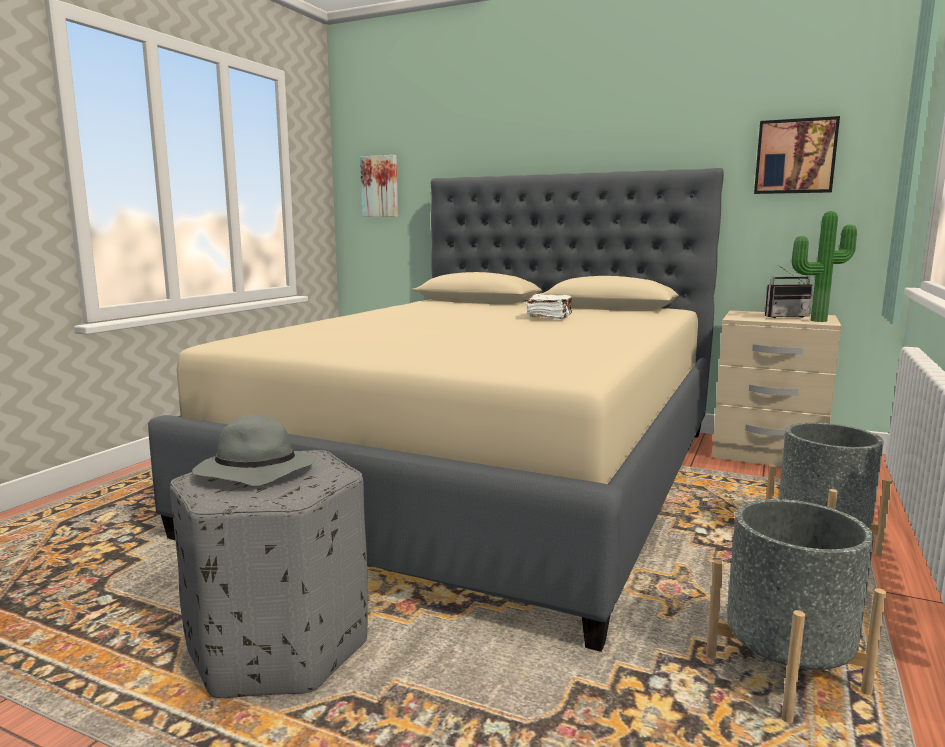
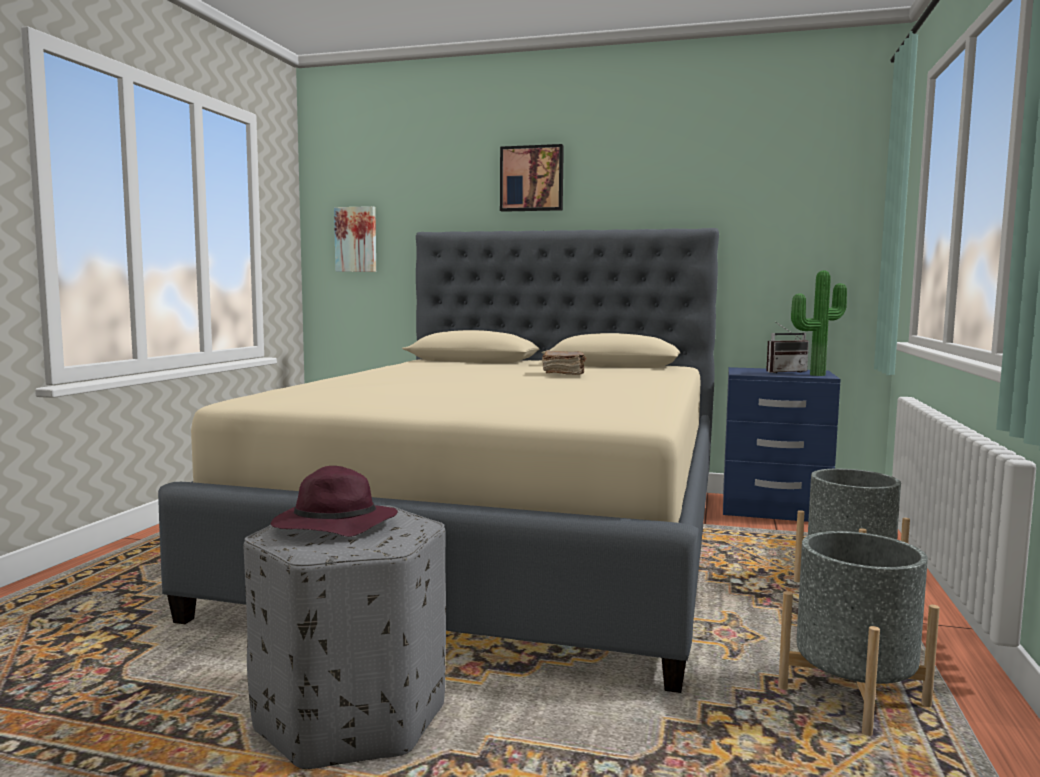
camera: 10 degrees left, 5 degrees down
grey hat [192,415,316,486] -> purple hat [271,466,398,537]
white book [526,294,572,319] -> brown book [542,350,586,375]
beige nightstand [712,310,841,467] -> blue nightstand [723,367,841,522]
picture [754,116,840,194] -> picture moved to [500,144,564,212]

